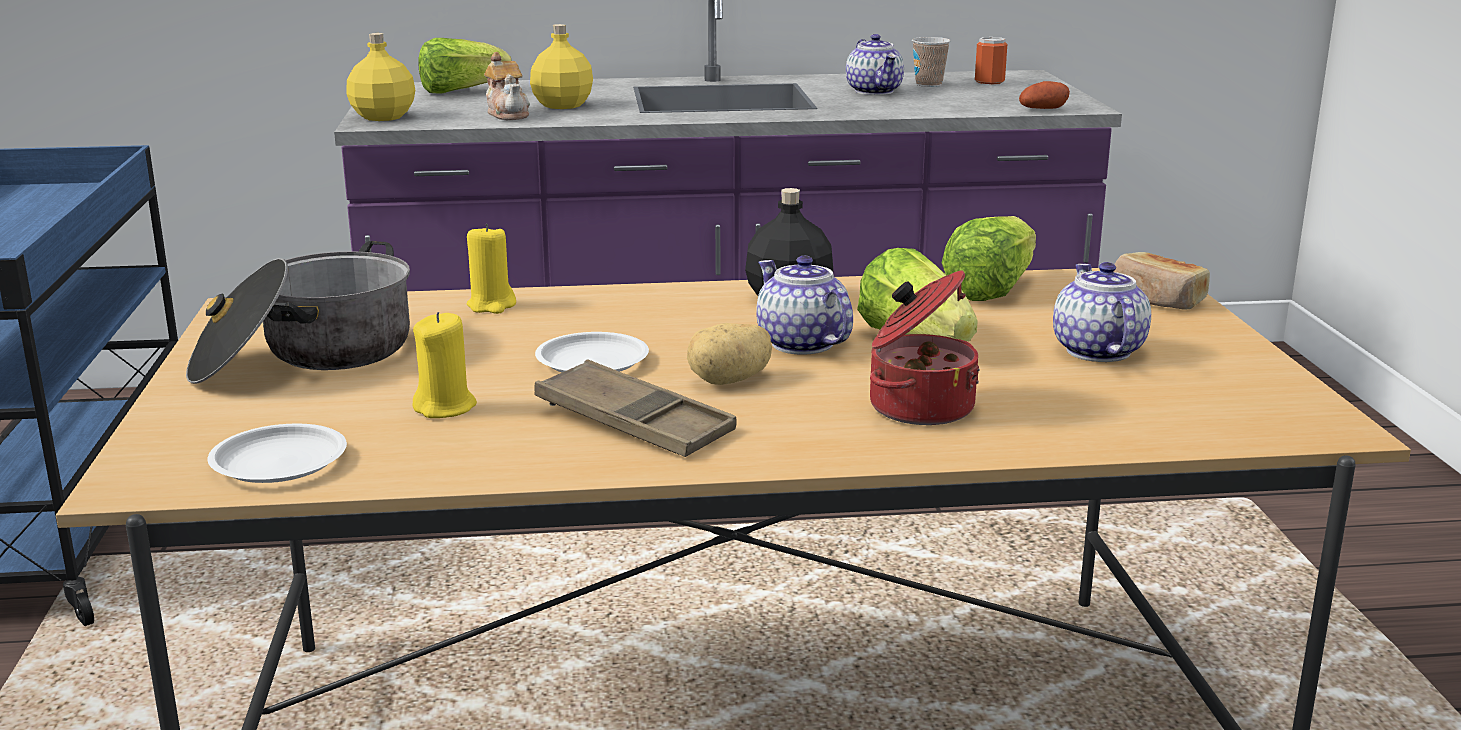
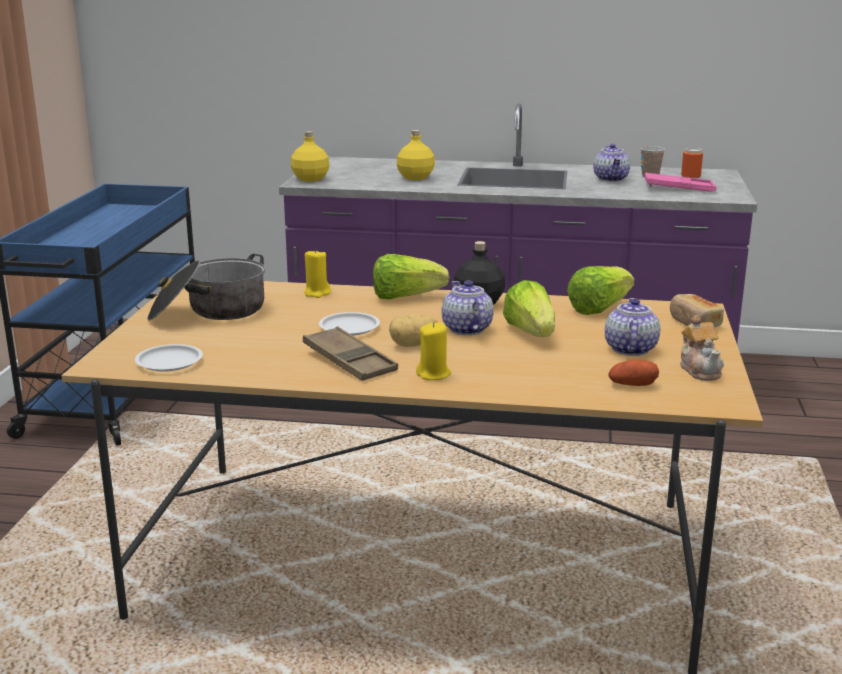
camera: 15 degrees right, 0 degrees up
yellow candle [413,312,477,418] -> yellow candle moved to [416,322,451,380]
lettuce [418,38,512,94] -> lettuce moved to [373,254,449,300]
teapot [484,52,530,120] -> teapot moved to [680,315,724,381]
cooking pot [870,271,980,425] -> none
potato [1019,81,1070,109] -> potato moved to [608,359,659,386]
none -> pink tray [645,173,717,192]

